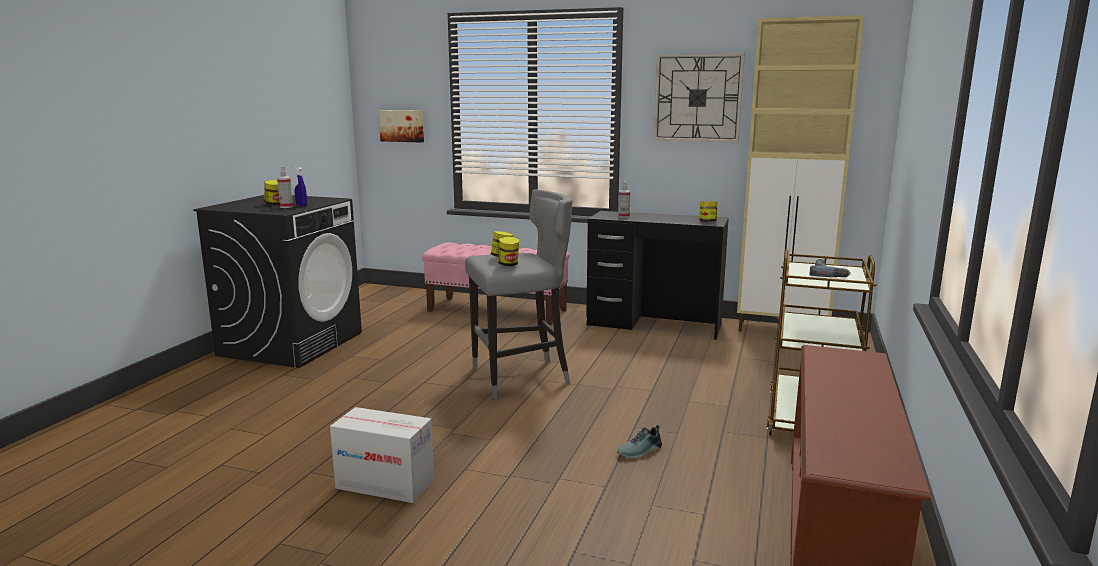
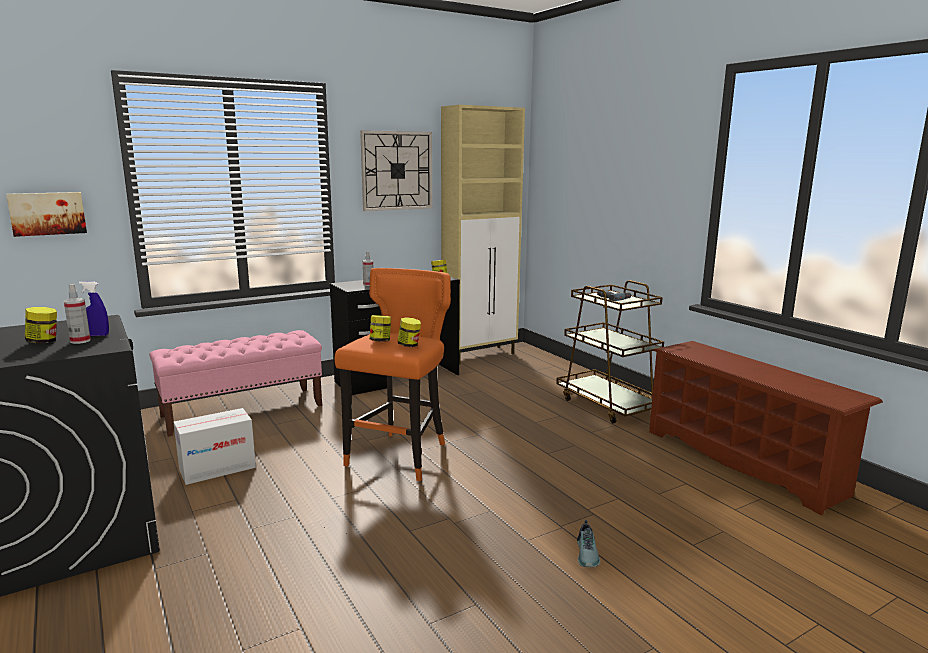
camera: 50 degrees left, 0 degrees up
cardboard box [330,407,434,503] -> cardboard box moved to [174,408,256,485]
grey stool [465,189,573,398] -> orange stool [335,268,451,481]
shoe [617,425,662,458] -> shoe moved to [577,520,600,567]

